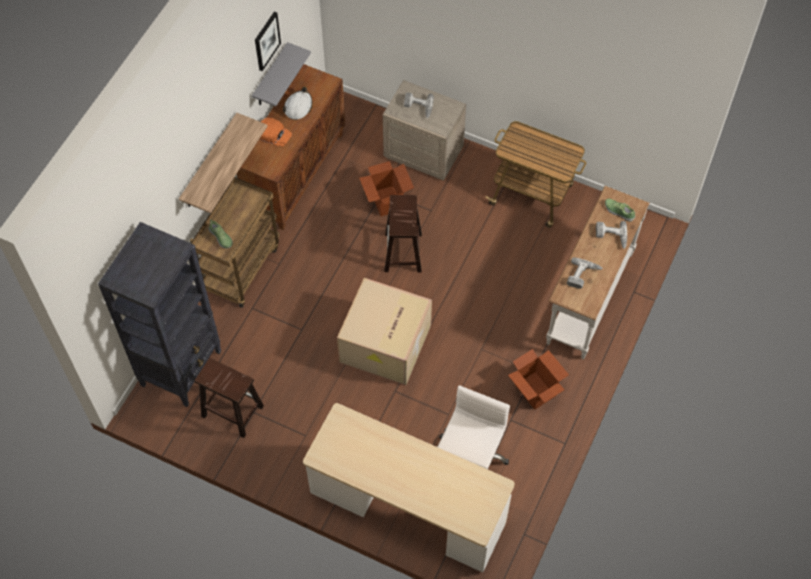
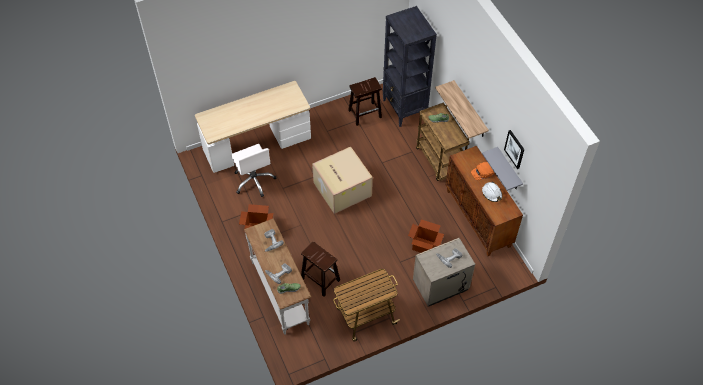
camera: 130 degrees right, 5 degrees down
brown stool [384,195,422,273] -> brown stool moved to [301,241,340,297]

